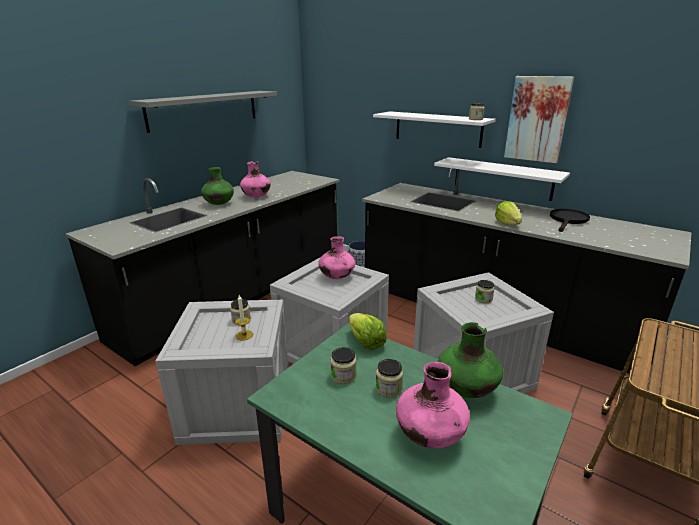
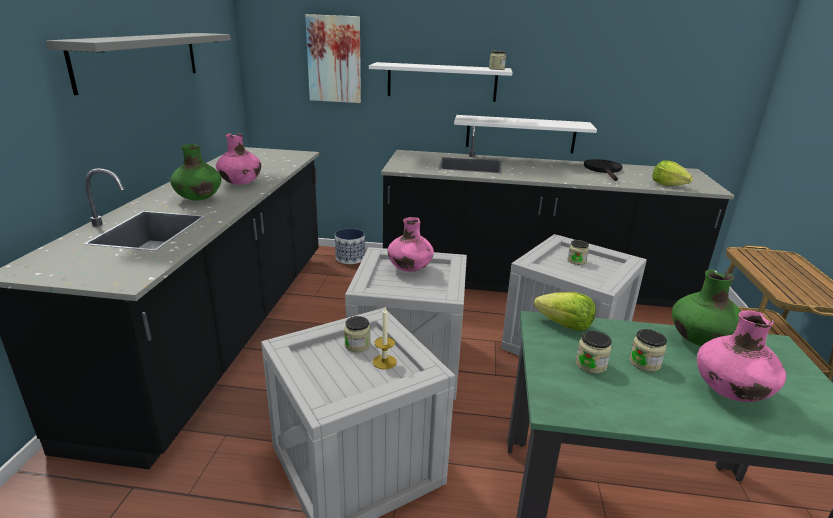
camera: 30 degrees left, 0 degrees up
lettuce [495,201,522,225] -> lettuce moved to [652,160,693,186]
picture [504,76,574,163] -> picture moved to [305,14,361,103]

